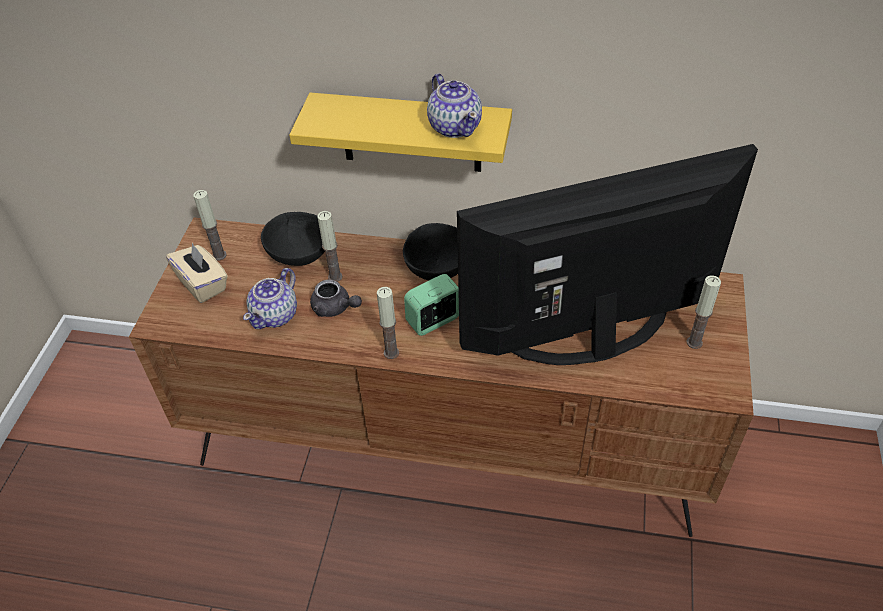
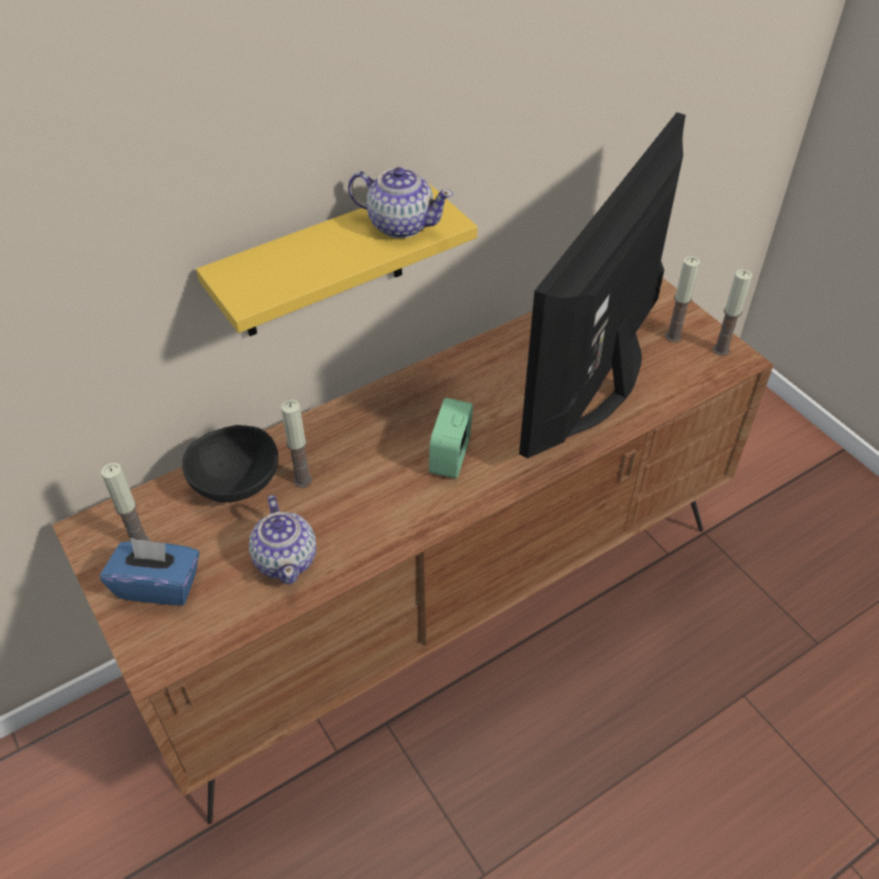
camera: 45 degrees left, 0 degrees up
beige tissue box [166,242,228,303] -> blue tissue box [100,537,200,606]
grey teapot [310,280,362,317] -> none
candle [377,287,399,359] -> candle moved to [713,269,752,356]
black bowl [403,223,458,280] -> none

